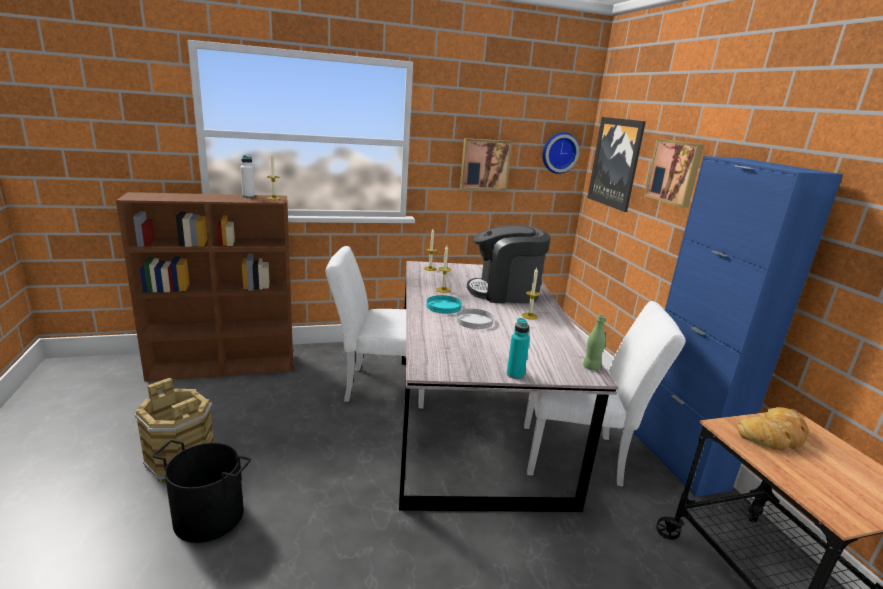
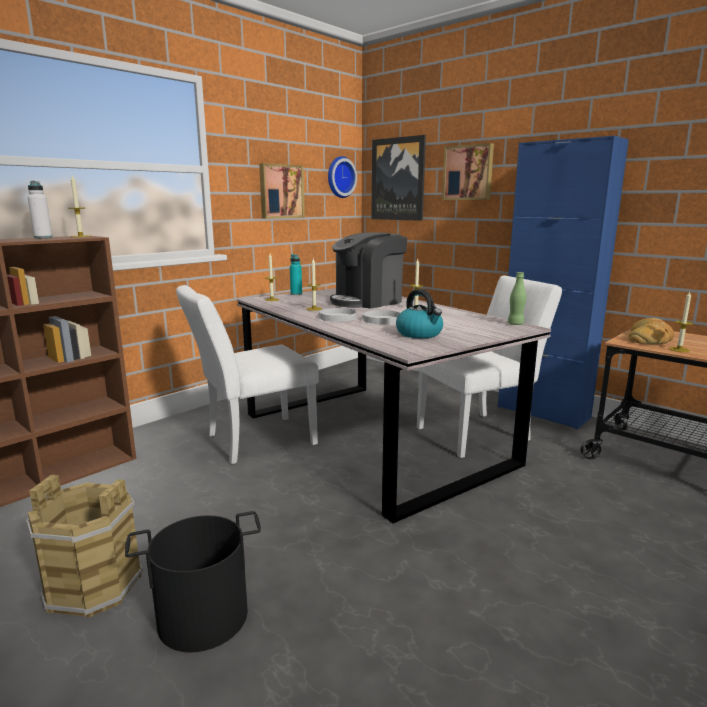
camera: 30 degrees left, 5 degrees down
turquoise plate [426,295,462,314] -> white plate [319,308,357,322]
turquoise bottle [507,318,530,379] -> turquoise bottle moved to [290,254,302,295]
none -> kettle [396,289,443,338]
none -> candle [669,292,693,352]

